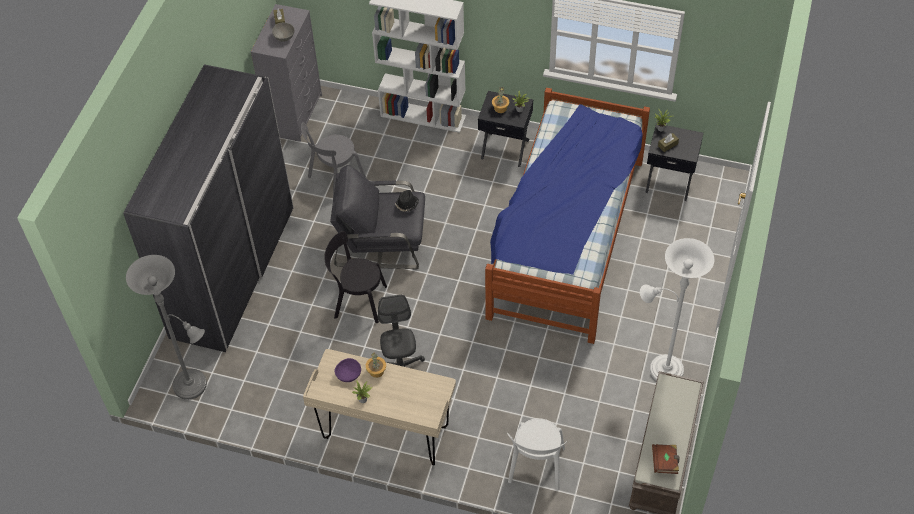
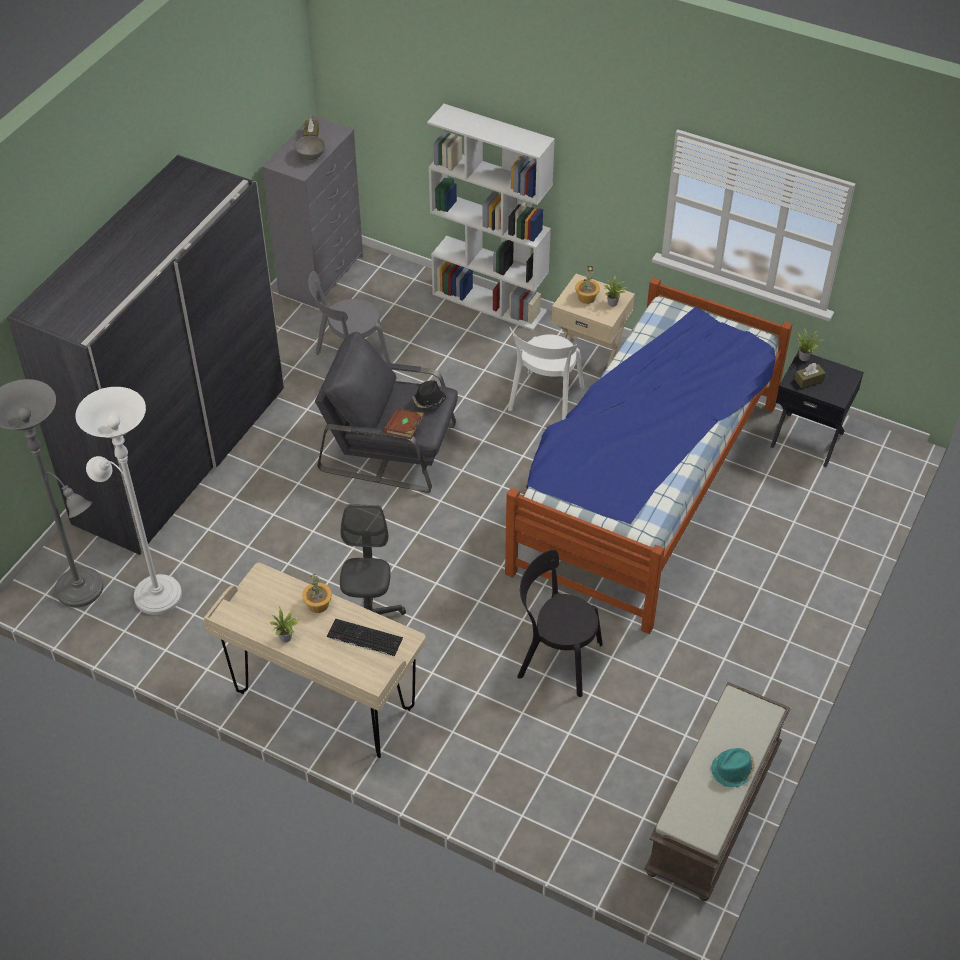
camera: 10 degrees right, 5 degrees down
black chair [324,231,387,323] -> black chair moved to [517,550,603,697]
purple bowl [334,358,361,382] -> none
black nightstand [478,91,533,167] -> beige nightstand [552,274,635,367]
white chair [507,418,567,490] -> white chair moved to [508,327,584,420]
white floor lamp [640,238,714,381] -> white floor lamp moved to [75,387,182,615]
brown book [652,444,680,474] -> brown book moved to [383,408,424,439]
none -> keyboard [327,618,403,656]
none -> turquoise hat [711,748,754,787]

